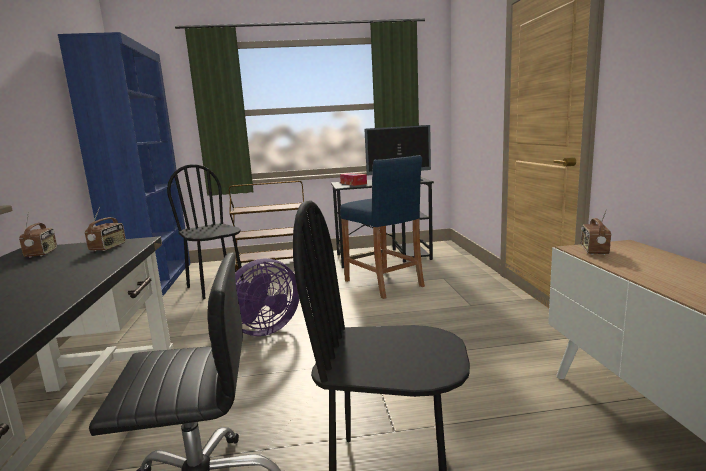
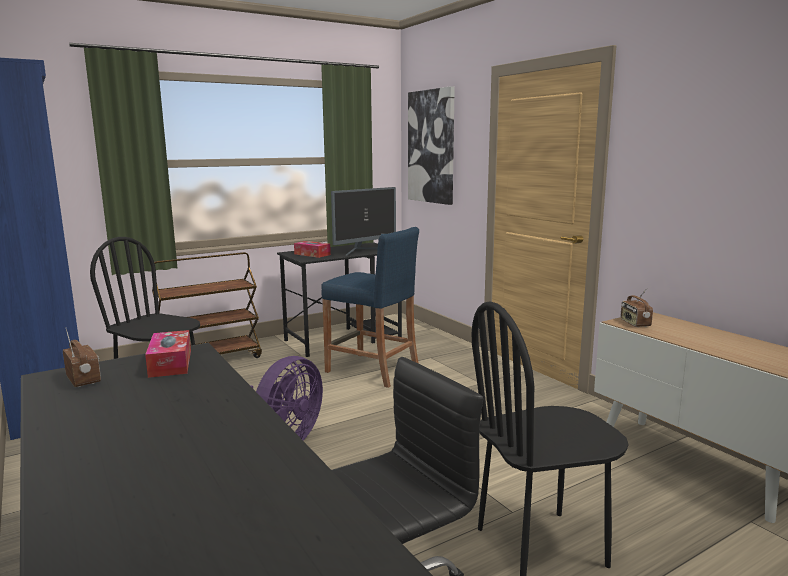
camera: 25 degrees left, 0 degrees up
radio [85,206,126,251] -> tissue box [145,330,191,378]
none -> picture [408,86,455,205]

